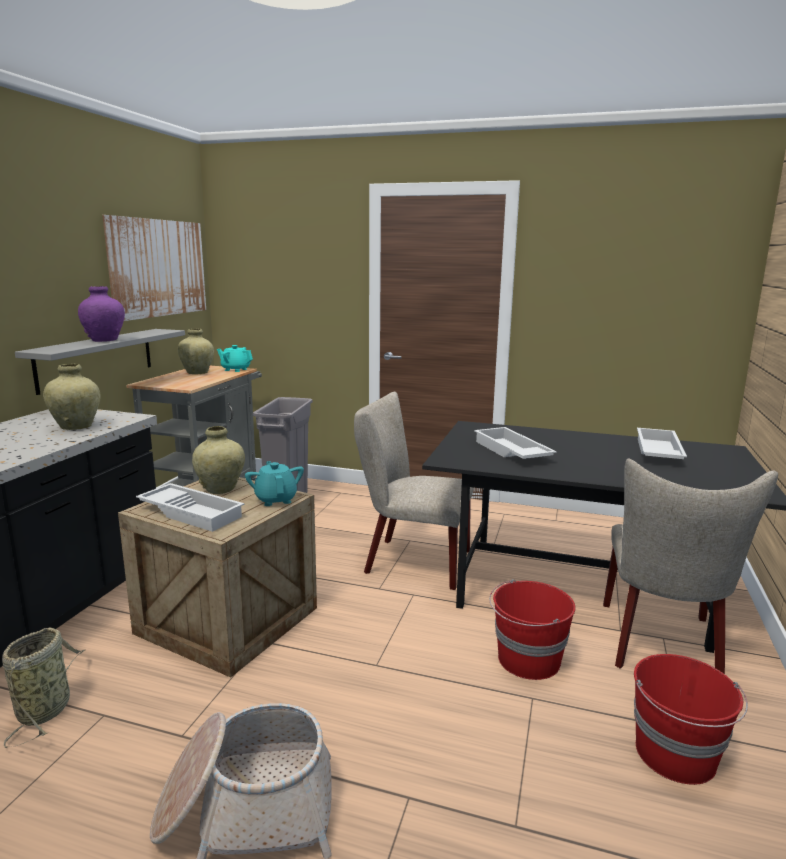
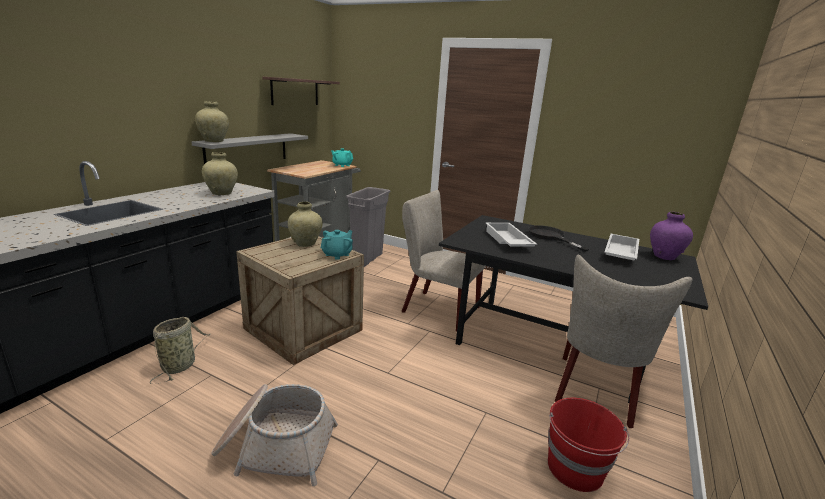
camera: 10 degrees right, 5 degrees up
purple vase [78,286,125,342] -> purple vase moved to [650,212,693,260]
picture [102,215,206,321] -> shelf [262,77,340,105]
white tray [136,483,244,532] -> none
beige vase [177,329,214,374] -> beige vase moved to [195,101,229,142]
turquoise teapot [245,461,304,506] -> turquoise teapot turned 45 degrees clockwise [321,230,353,260]
red bucket [489,579,576,680] -> none
none -> black frying pan [528,225,589,252]

